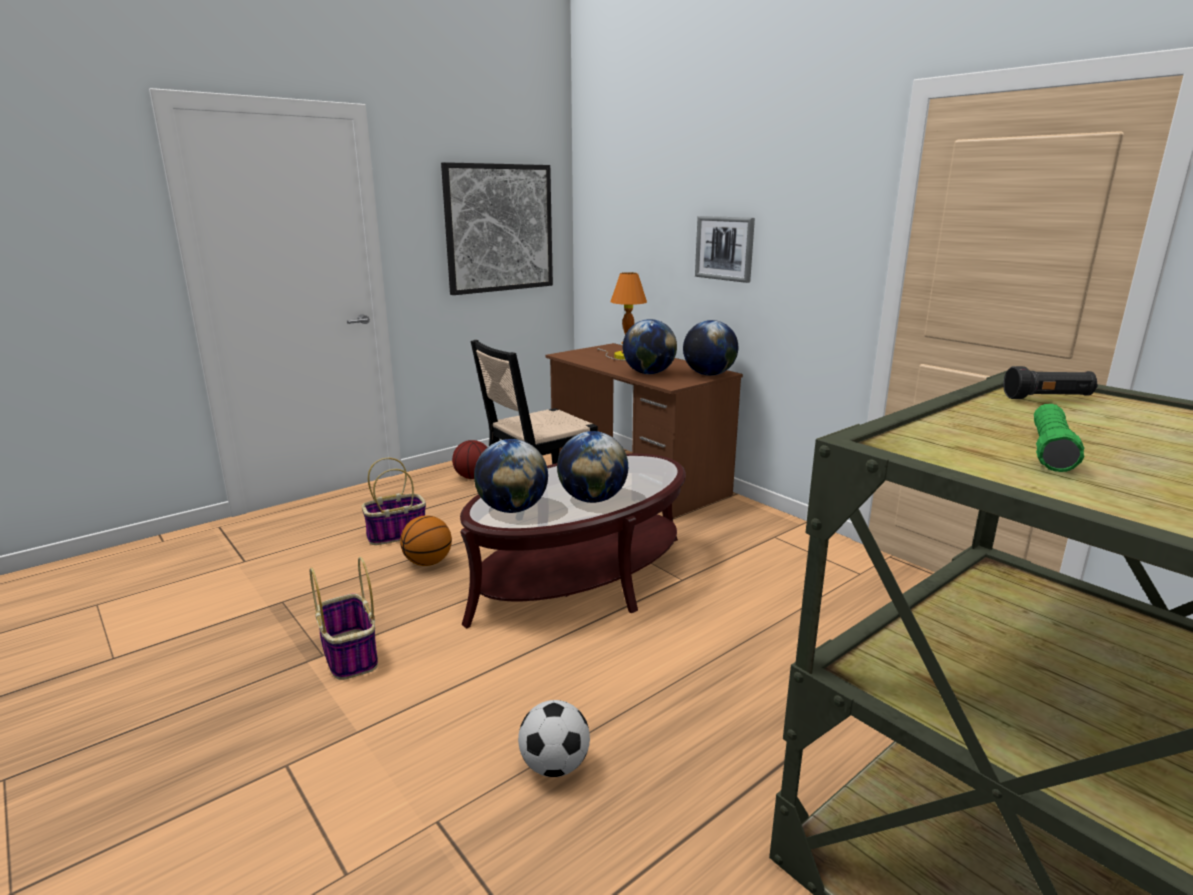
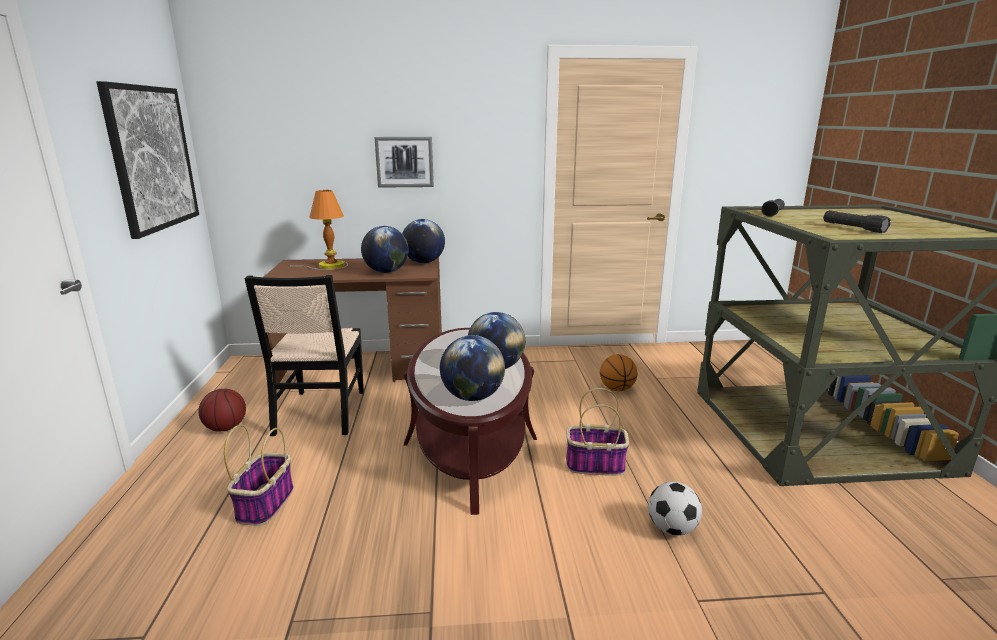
camera: 55 degrees left, 0 degrees up
basket [310,557,378,680] -> basket moved to [566,388,629,476]
basketball [400,515,452,566] -> basketball moved to [600,354,637,391]
green flashlight [1034,404,1085,472] -> black flashlight [823,210,891,233]

